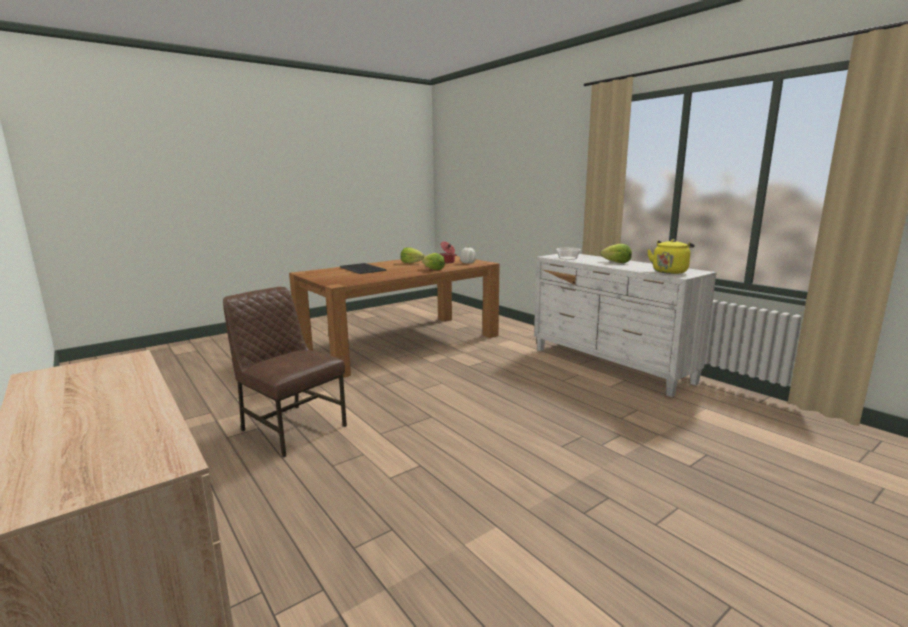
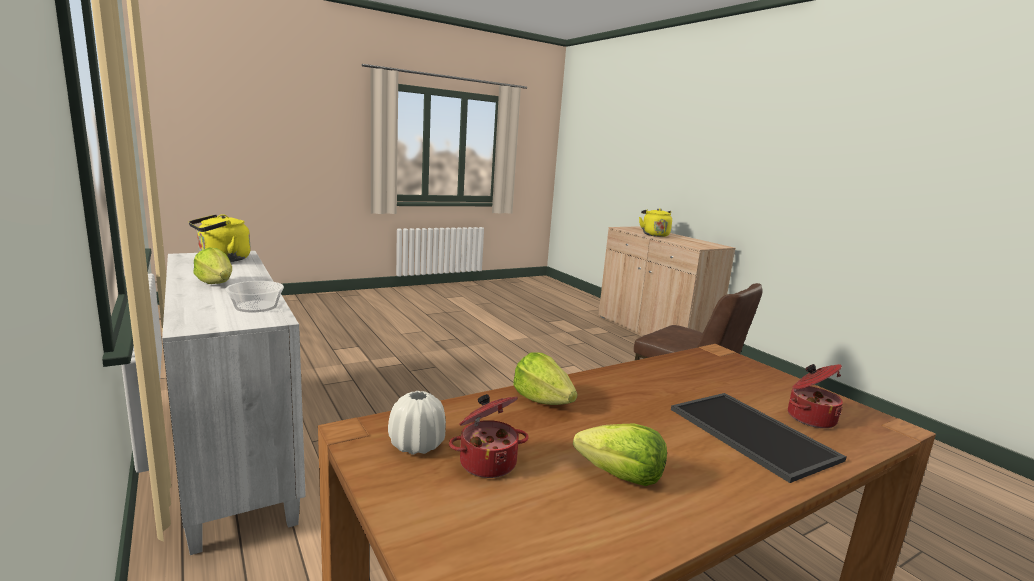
camera: 175 degrees left, 0 degrees up
none -> yellow kettle [639,208,672,237]
none -> cooking pot [788,364,843,428]

